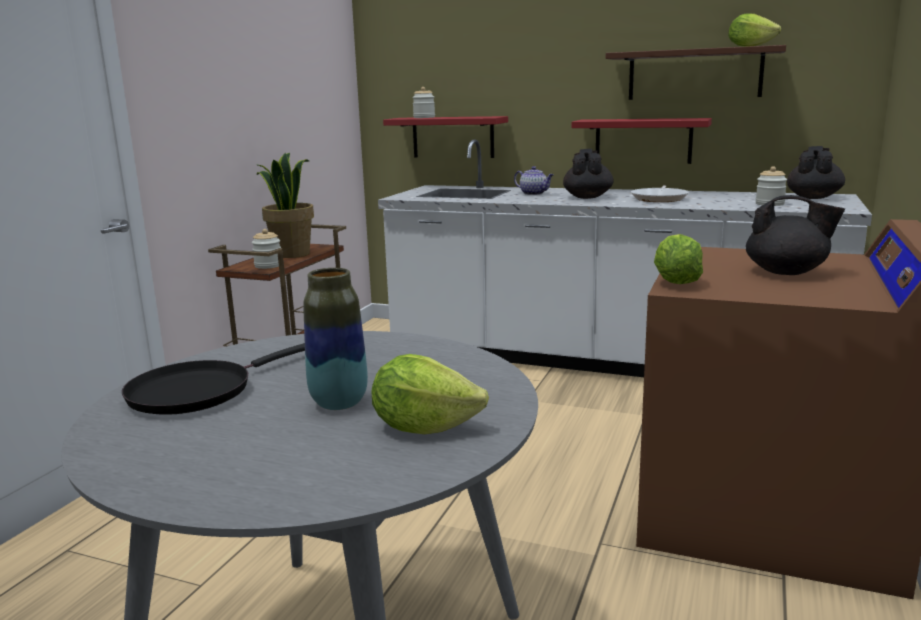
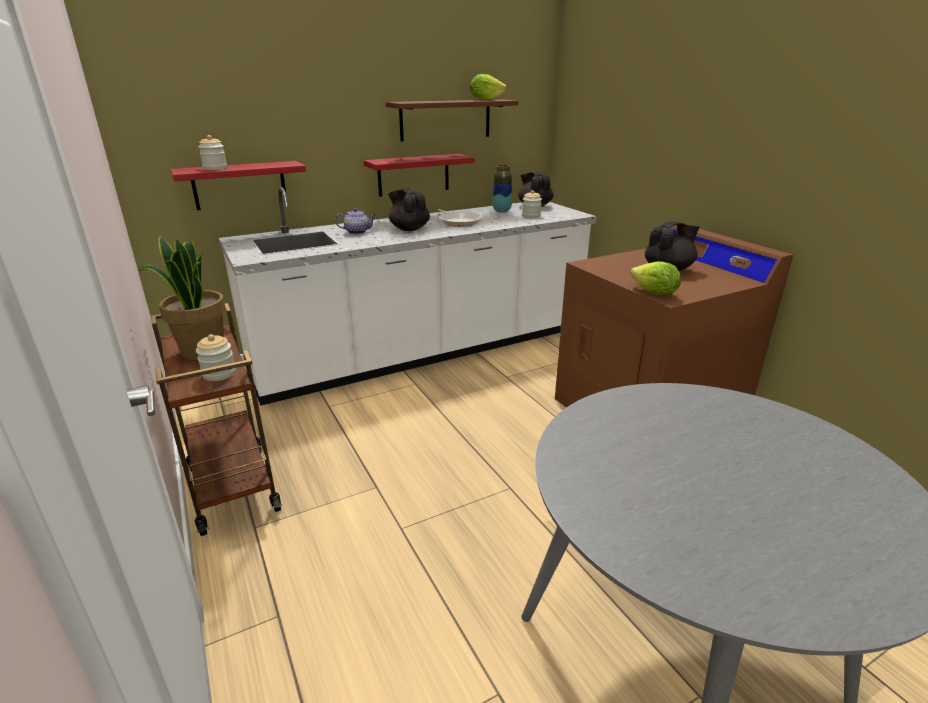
camera: 50 degrees left, 10 degrees up
black frying pan [122,343,305,415] -> none
vase [303,268,368,410] -> vase moved to [493,165,512,213]
lettuce [371,354,489,434] -> none

